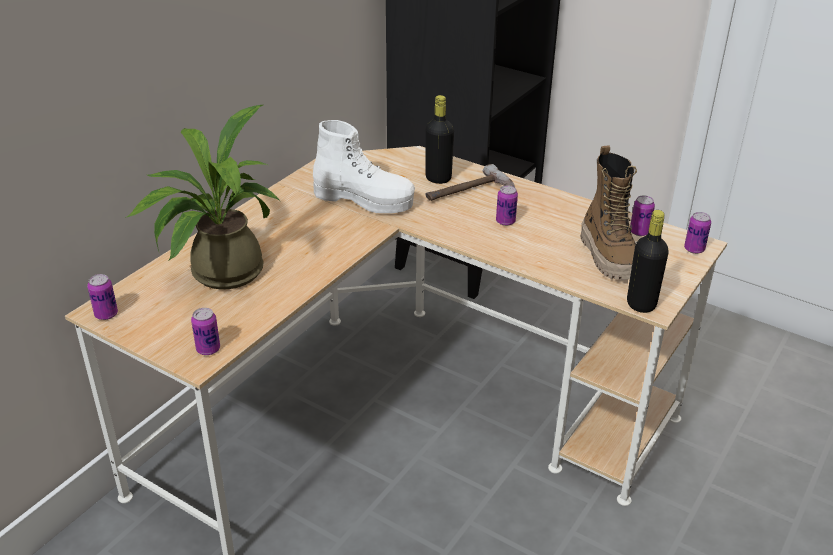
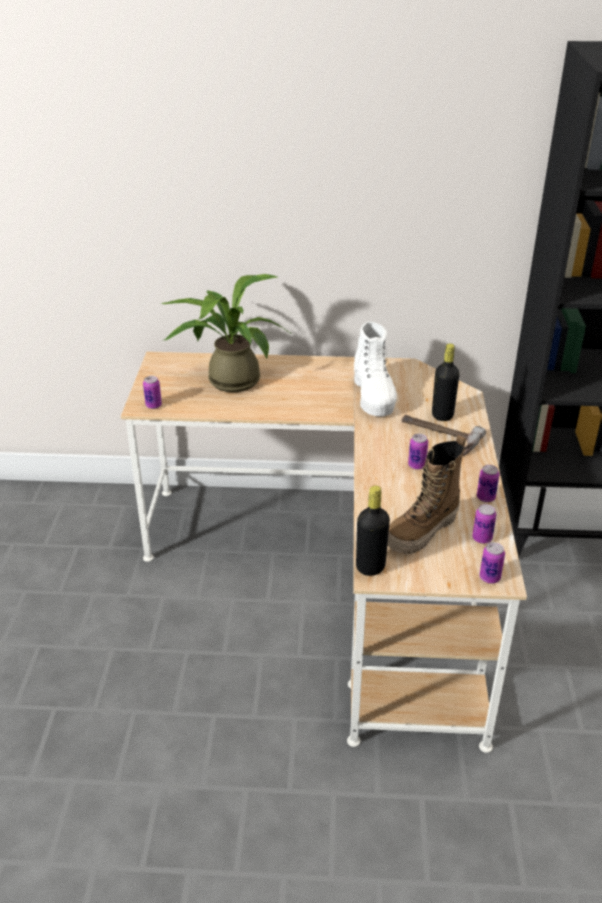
camera: 60 degrees right, 0 degrees up
can [87,274,118,320] -> can moved to [477,465,499,502]

